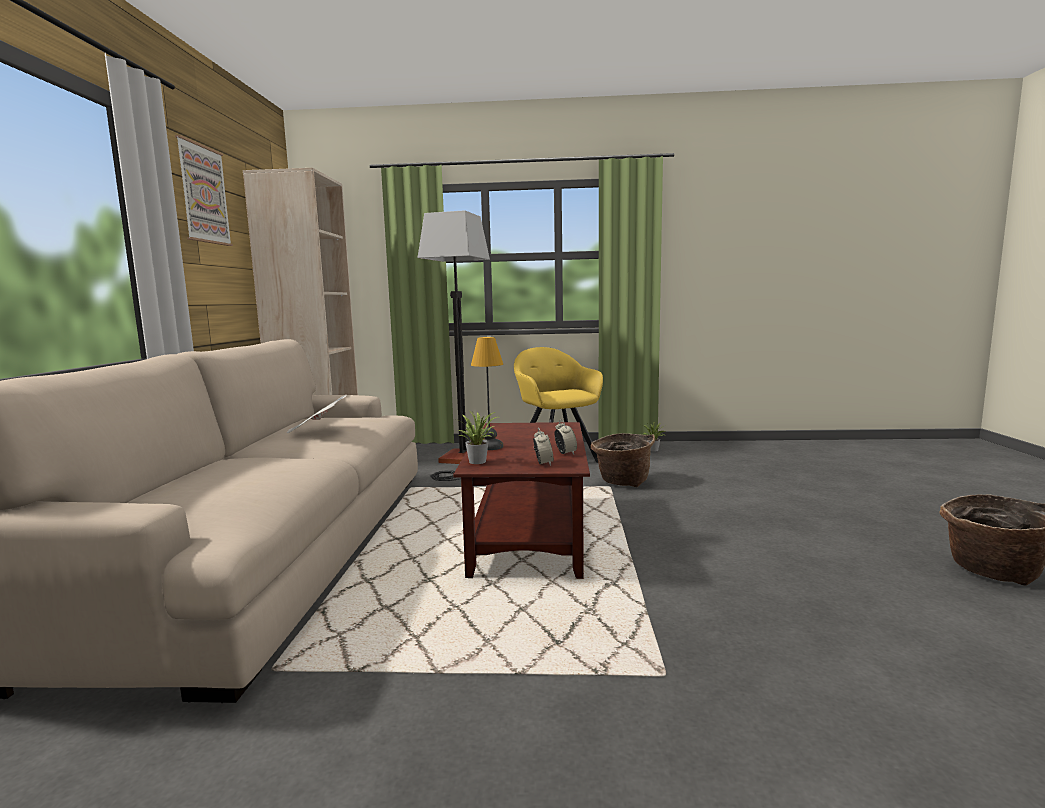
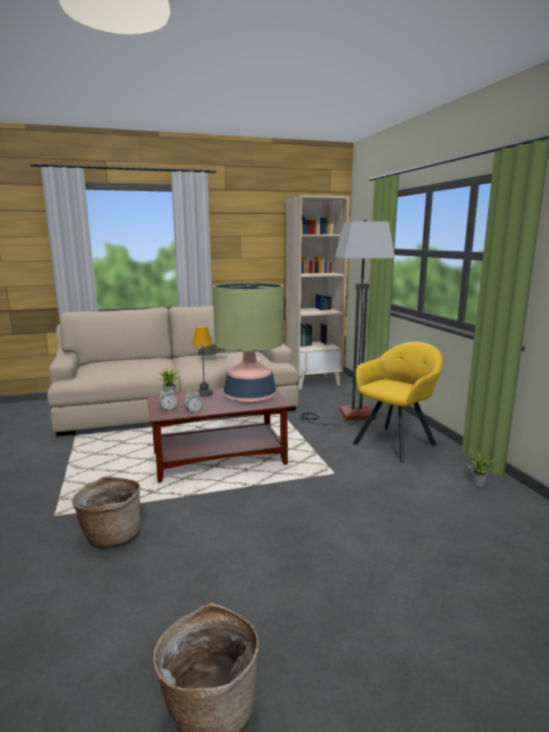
camera: 70 degrees right, 5 degrees up
picture [175,135,233,246] -> none
basket [591,433,655,487] -> basket moved to [71,476,141,546]
none -> table lamp [213,282,284,404]

